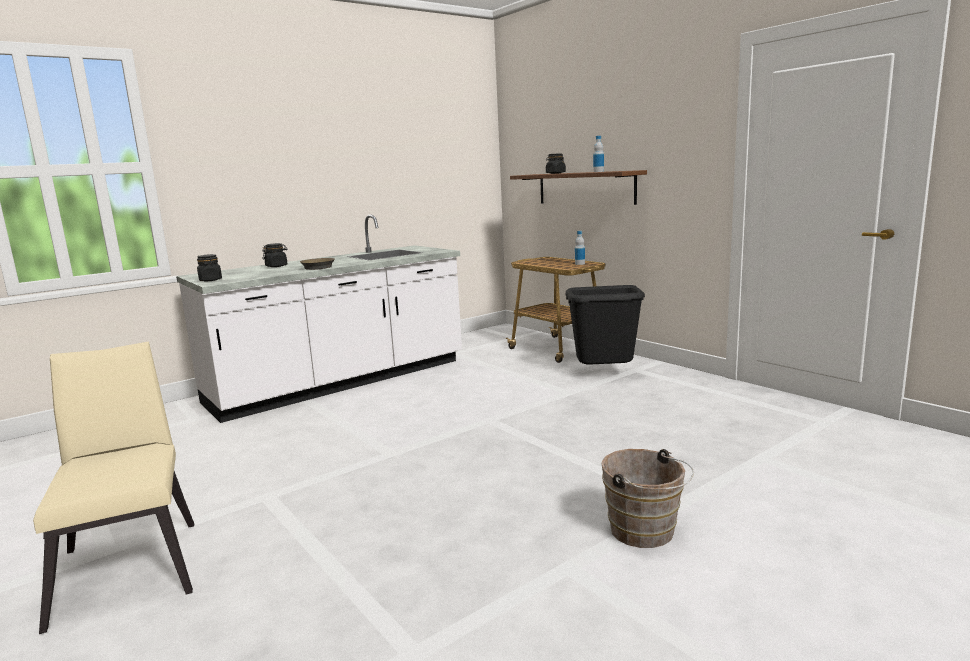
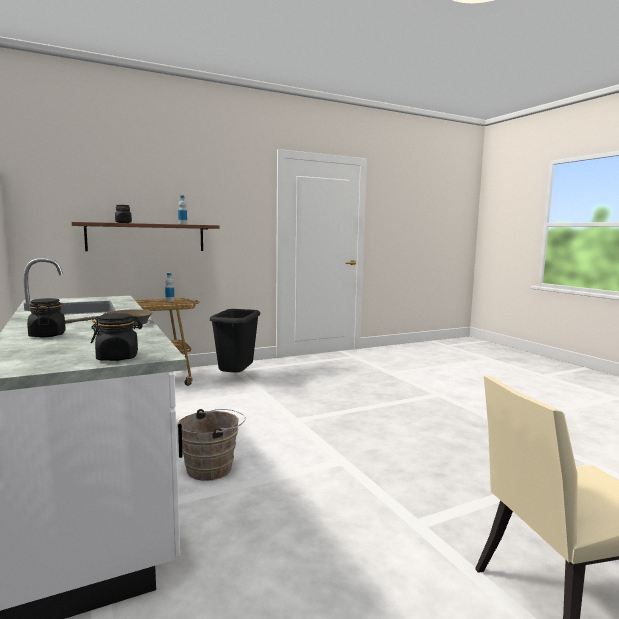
camera: 80 degrees left, 5 degrees down
brown bucket [601,449,694,548] -> brown bucket moved to [178,409,246,481]

